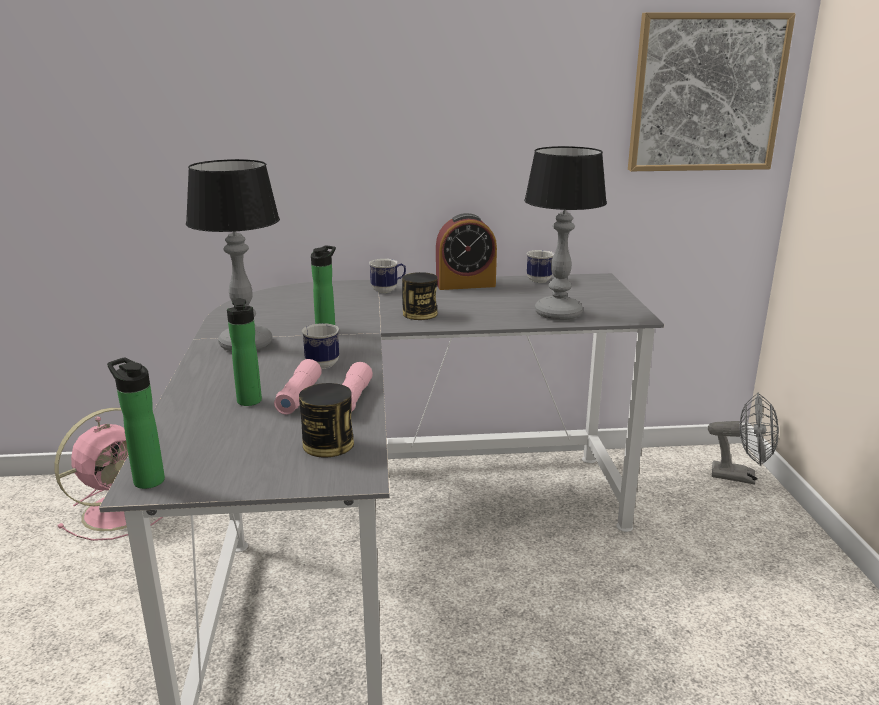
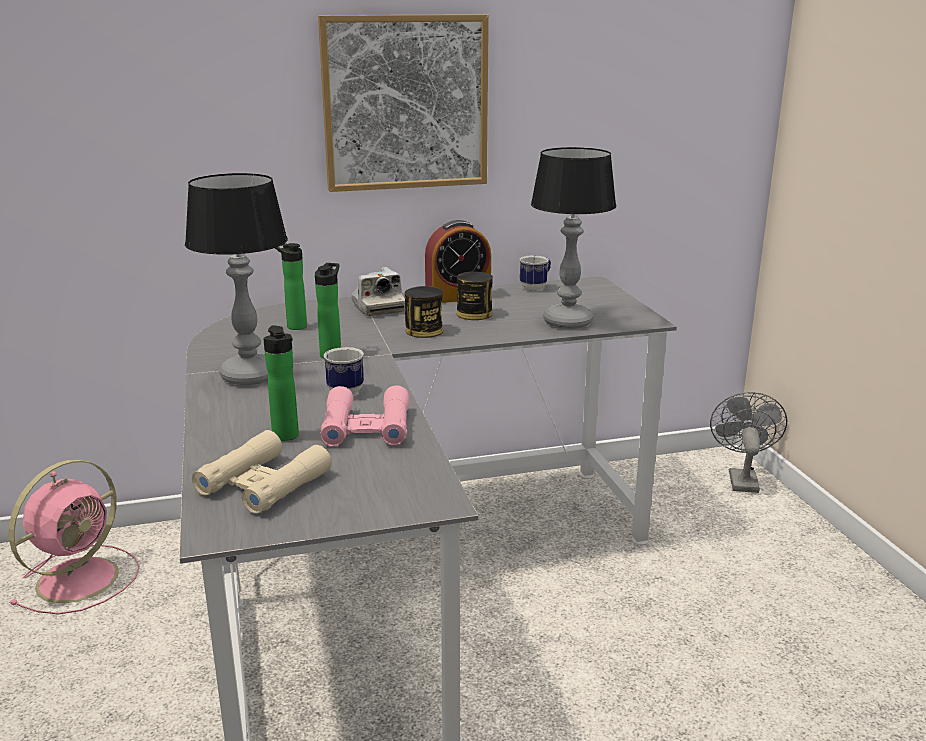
camera: 10 degrees left, 0 degrees up
bottle [107,357,165,489] -> bottle moved to [275,243,307,330]
can [299,383,354,458] -> can moved to [457,272,493,320]
mug [369,259,406,293] -> camera [351,267,405,316]
picture [628,13,796,171] -> picture moved to [318,14,489,192]
grey fan [708,393,779,485] -> grey fan turned 90 degrees counterclockwise [710,392,787,493]
none -> beige binoculars [192,430,332,514]

